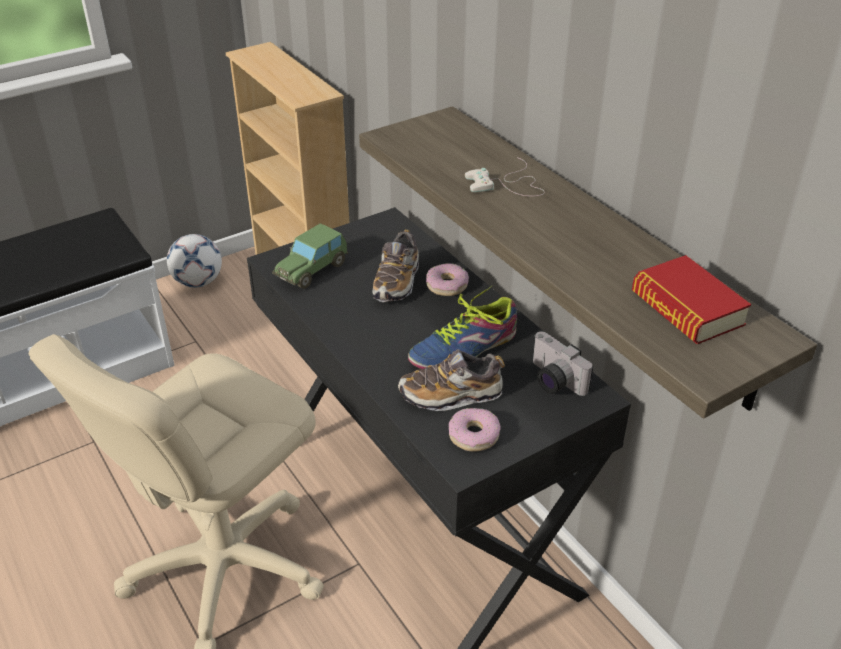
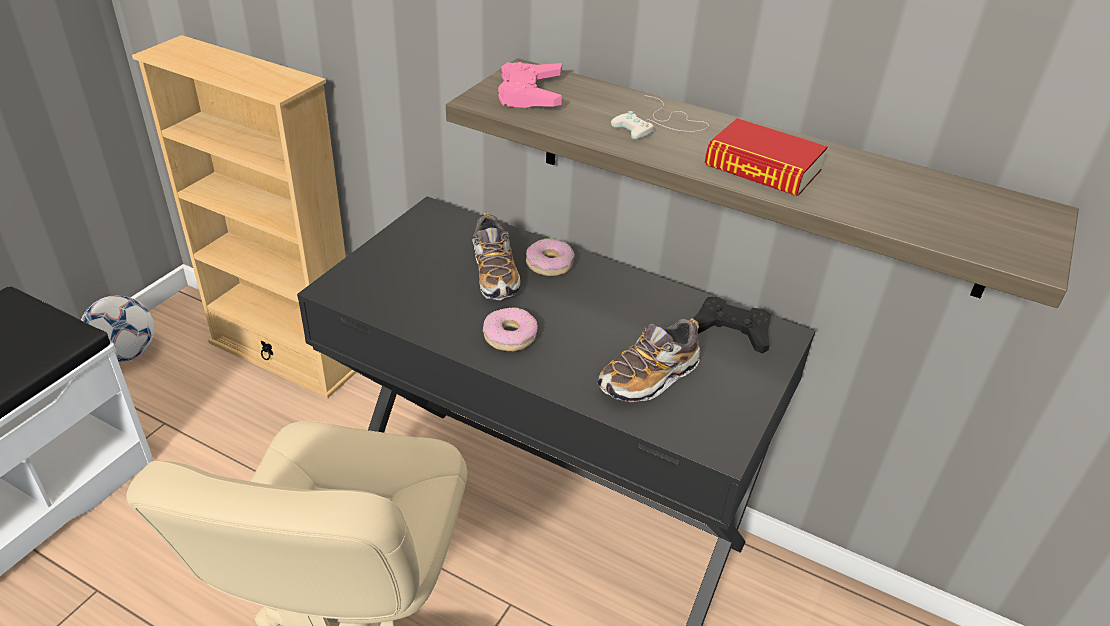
camera: 30 degrees left, 0 degrees up
toy car [272,223,348,289] -> none
shoe [408,286,517,369] -> none
donut [449,408,500,451] -> donut moved to [483,307,538,351]
camera [533,332,593,396] -> black game controller [693,297,771,354]
book [632,255,751,344] -> book moved to [705,118,828,196]
none -> pink game controller [498,62,562,108]

